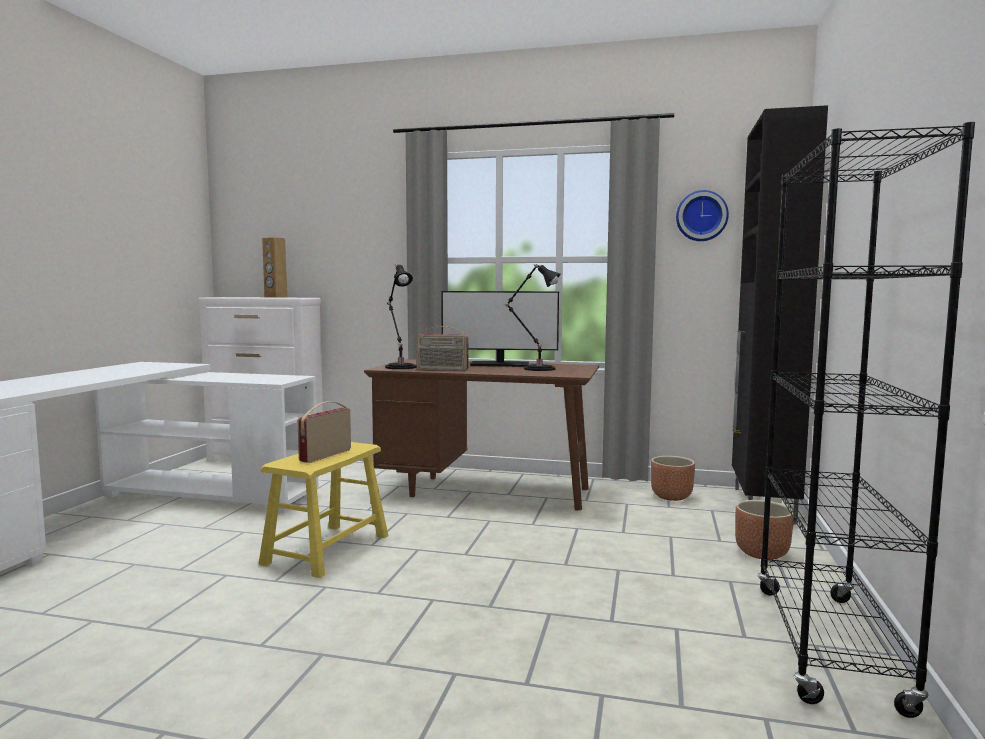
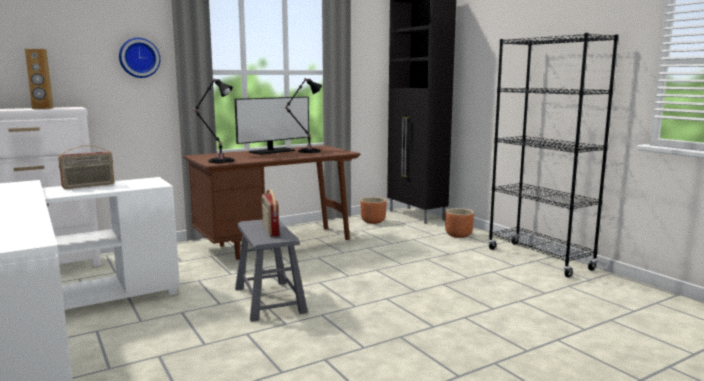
camera: 45 degrees left, 5 degrees up
yellow stool [258,442,388,578] -> grey stool [235,219,308,322]
radio [416,326,469,371] -> radio moved to [58,145,114,189]
wall clock [676,190,729,241] -> wall clock moved to [119,38,160,78]

